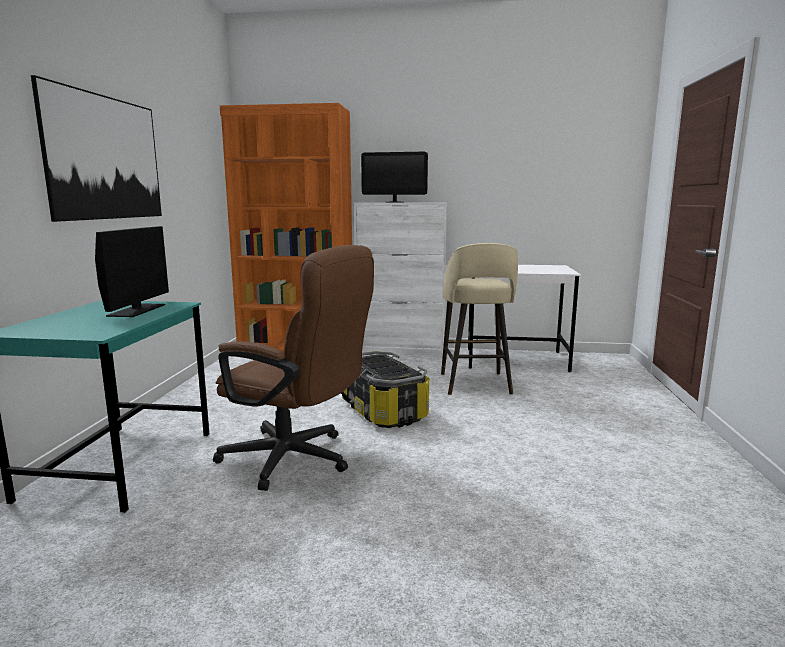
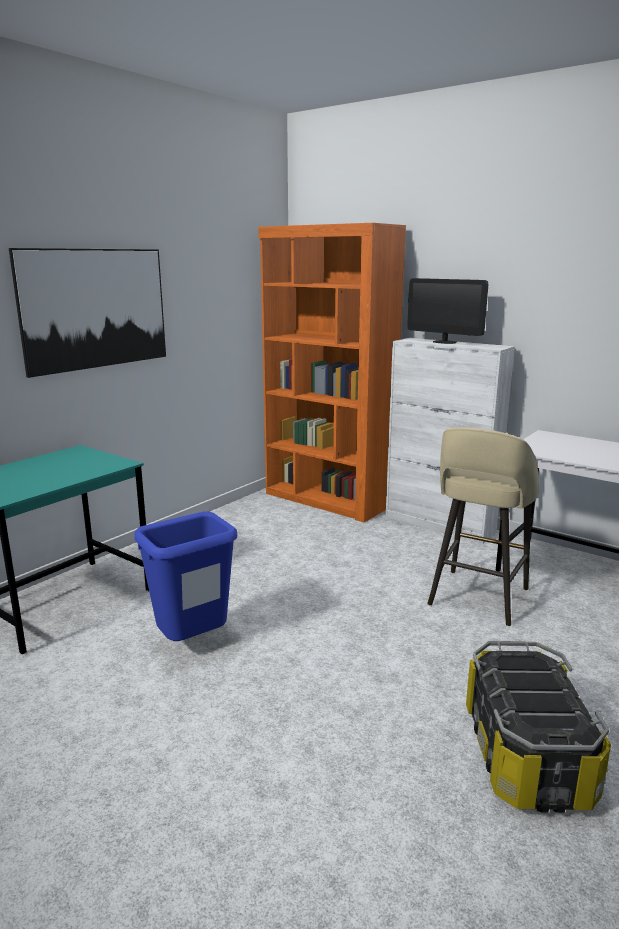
camera: 30 degrees right, 5 degrees up
monitor [95,226,169,317] -> none
brown office chair [213,245,374,491] -> blue trash can [134,511,237,641]
storage box [342,351,429,428] -> storage box moved to [466,641,611,813]

